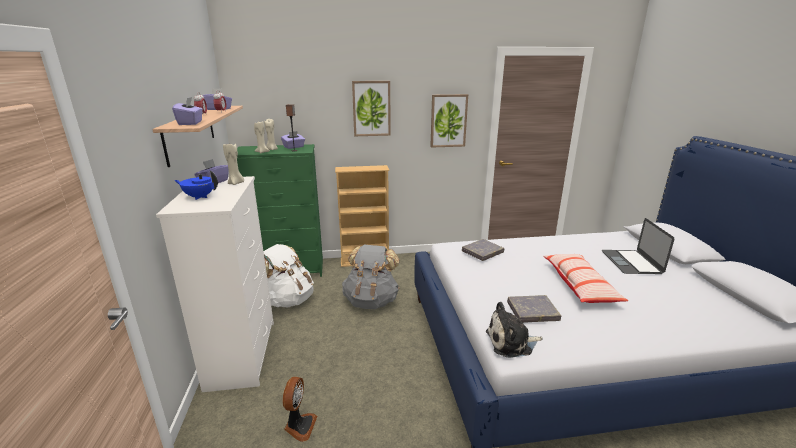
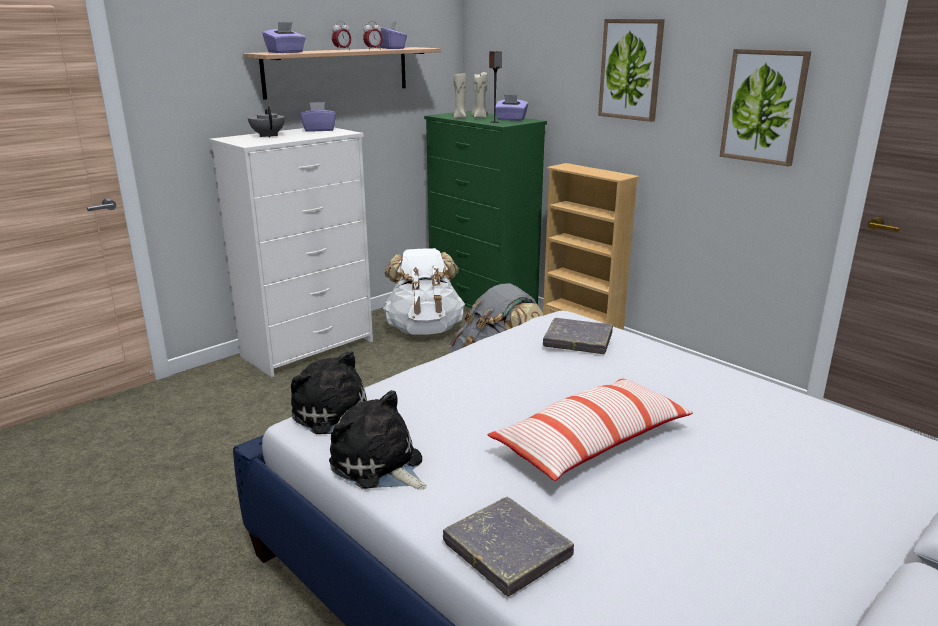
camera: 55 degrees right, 0 degrees up
blue teapot [174,171,218,200] -> grey teapot [248,106,285,138]
beige candle [223,143,244,185] -> none
fan [283,377,317,442] -> none
grey book [507,295,561,323] -> grey book moved to [443,497,574,596]
laptop [602,218,674,274] -> none
none -> plush toy [329,390,427,489]

